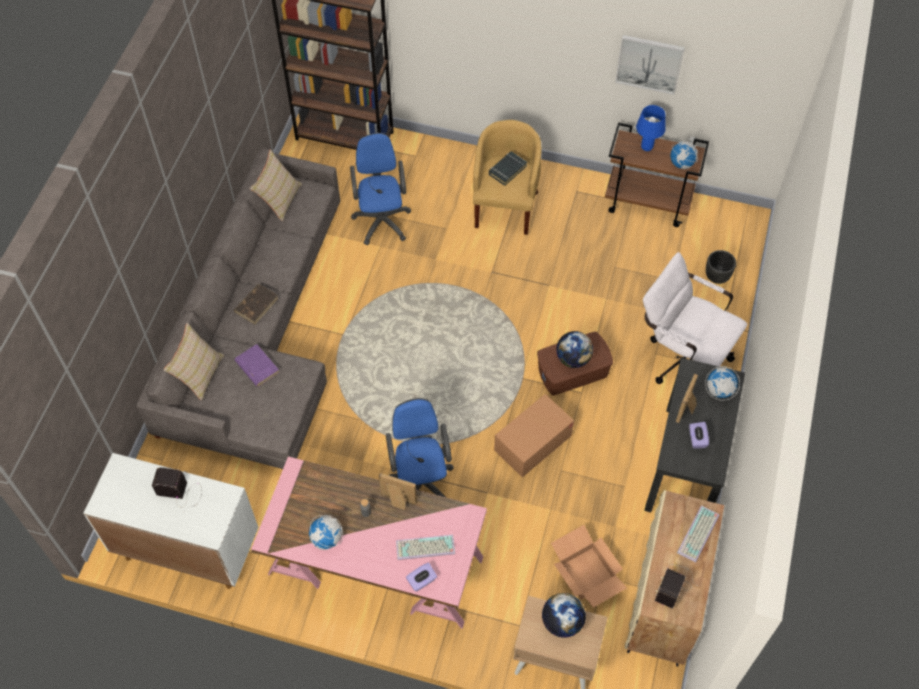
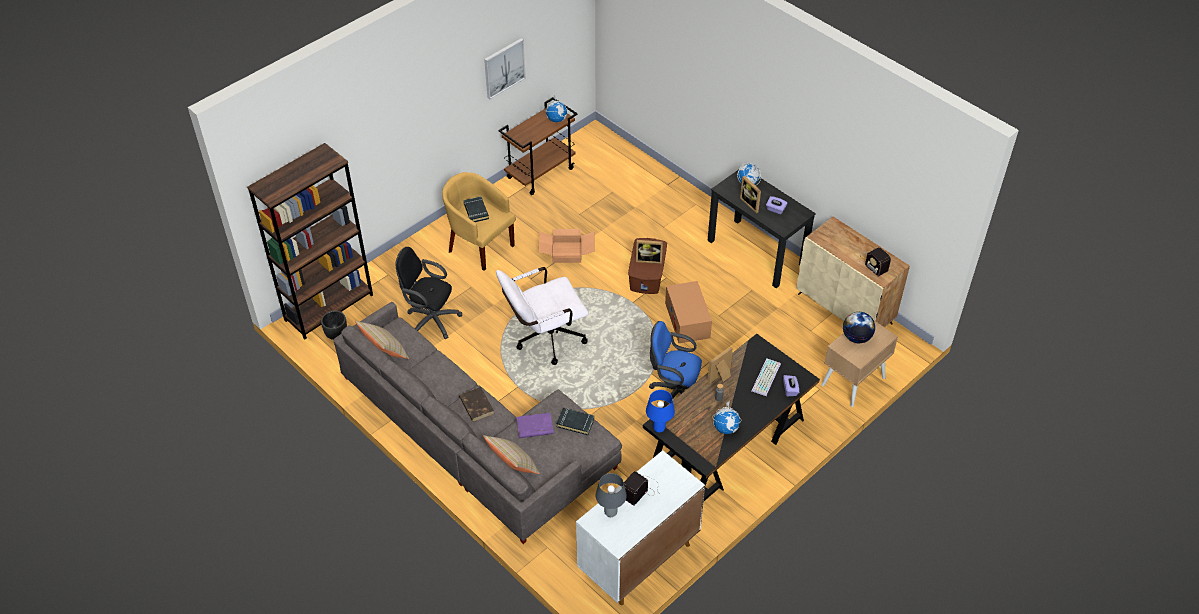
camera: 60 degrees left, 10 degrees down
pink desk [251,456,487,629] -> black desk [643,334,820,501]
blue office chair [350,133,411,245] -> black office chair [396,247,462,339]
cardboard box [551,525,627,608] -> cardboard box moved to [539,229,594,263]
globe [556,331,593,368] -> picture frame [636,240,663,264]
blue table lamp [636,105,666,151] -> blue table lamp moved to [646,390,675,433]
white office chair [643,252,747,384] -> white office chair moved to [496,267,589,365]
keyboard [677,505,720,563] -> none
black planter [706,250,736,284] -> black planter moved to [321,311,347,340]
none -> black book [556,408,594,435]
none -> grey table lamp [596,473,627,517]

